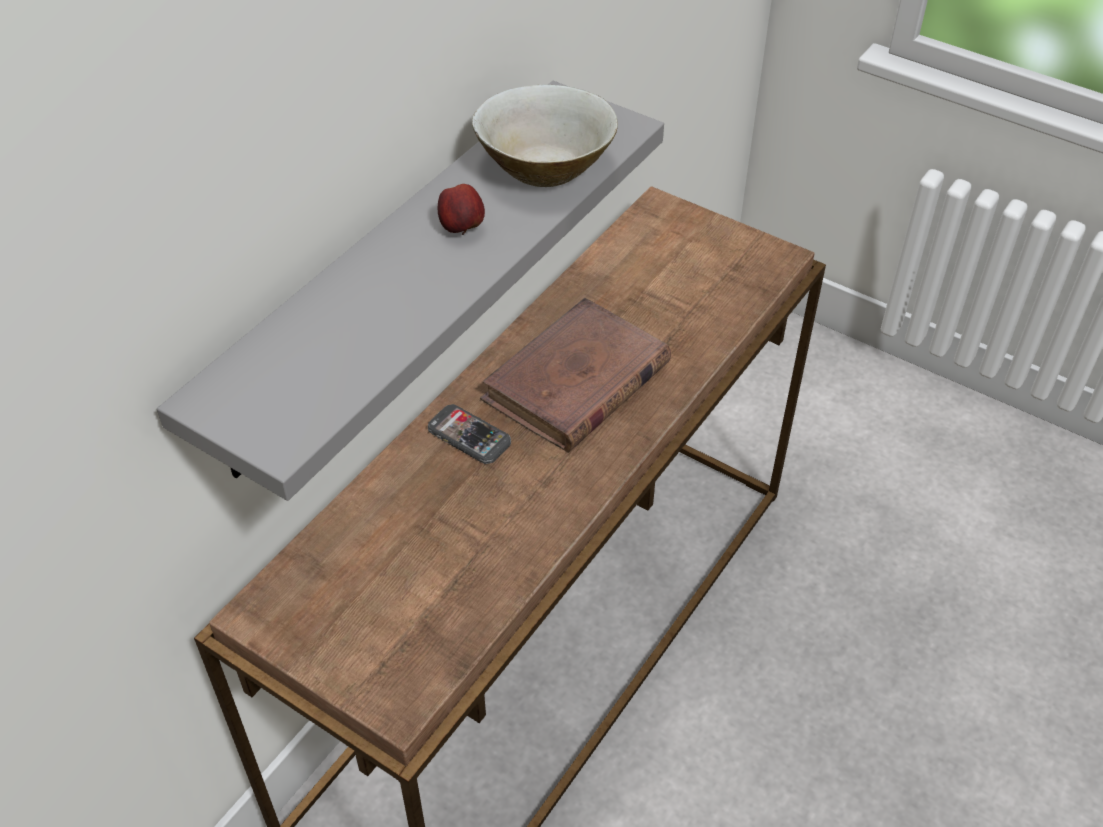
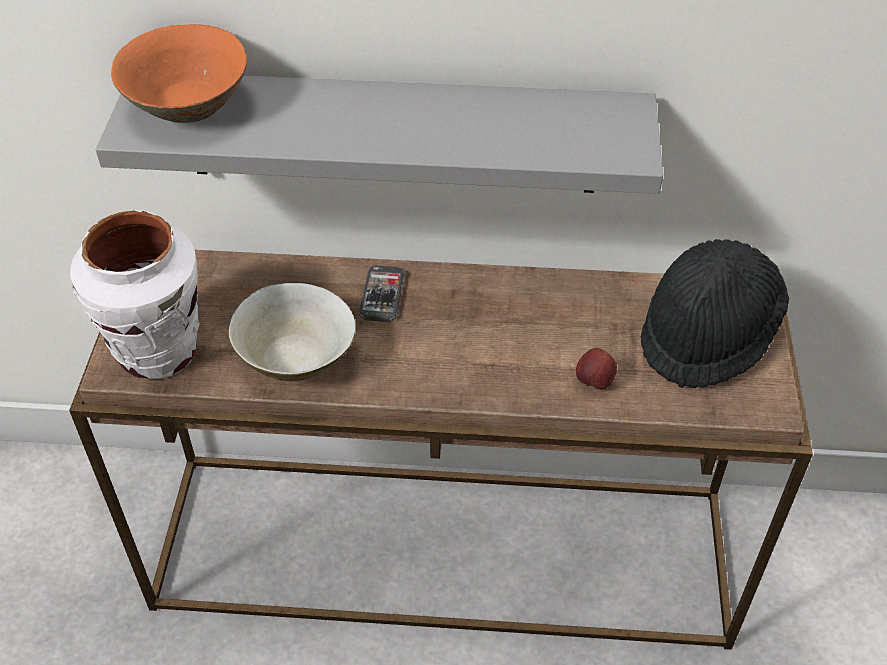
camera: 60 degrees right, 0 degrees up
apple [438,184,485,235] -> apple moved to [576,348,617,389]
beige bowl [472,84,618,187] -> beige bowl moved to [229,283,356,381]
brown book [480,298,671,453] -> none
none -> white vase [70,210,199,379]
none -> orange bowl [111,24,247,123]
none -> black hat [641,239,789,388]

